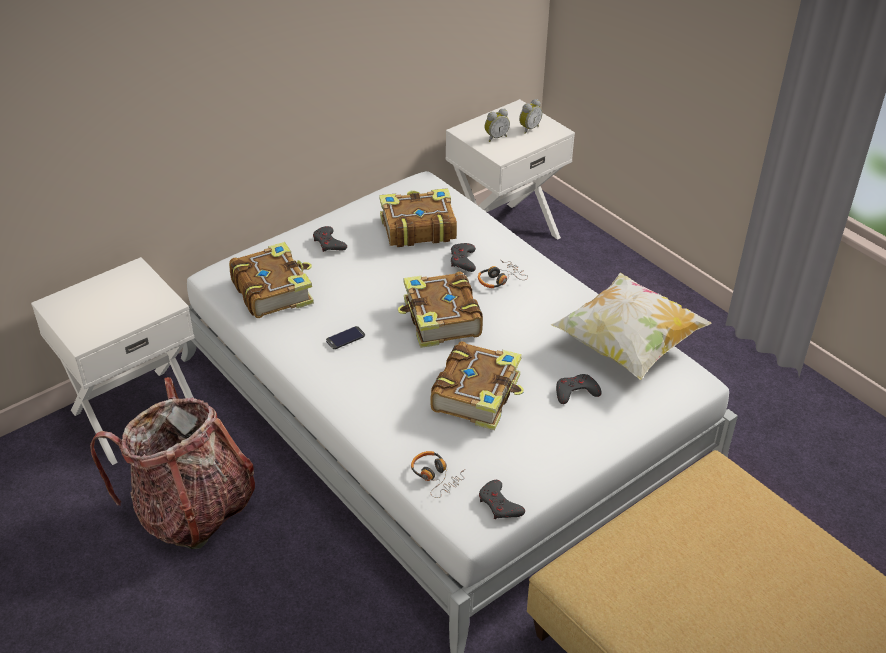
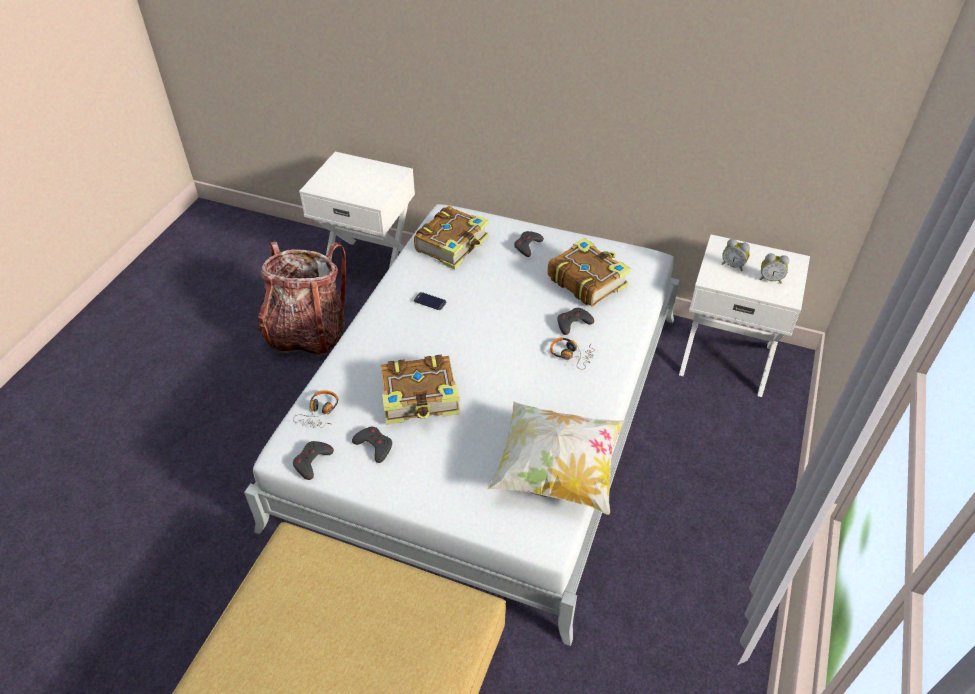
camera: 60 degrees right, 5 degrees up
book [398,272,483,348] -> none
grey game controller [556,374,602,404] -> grey game controller moved to [352,427,392,463]

